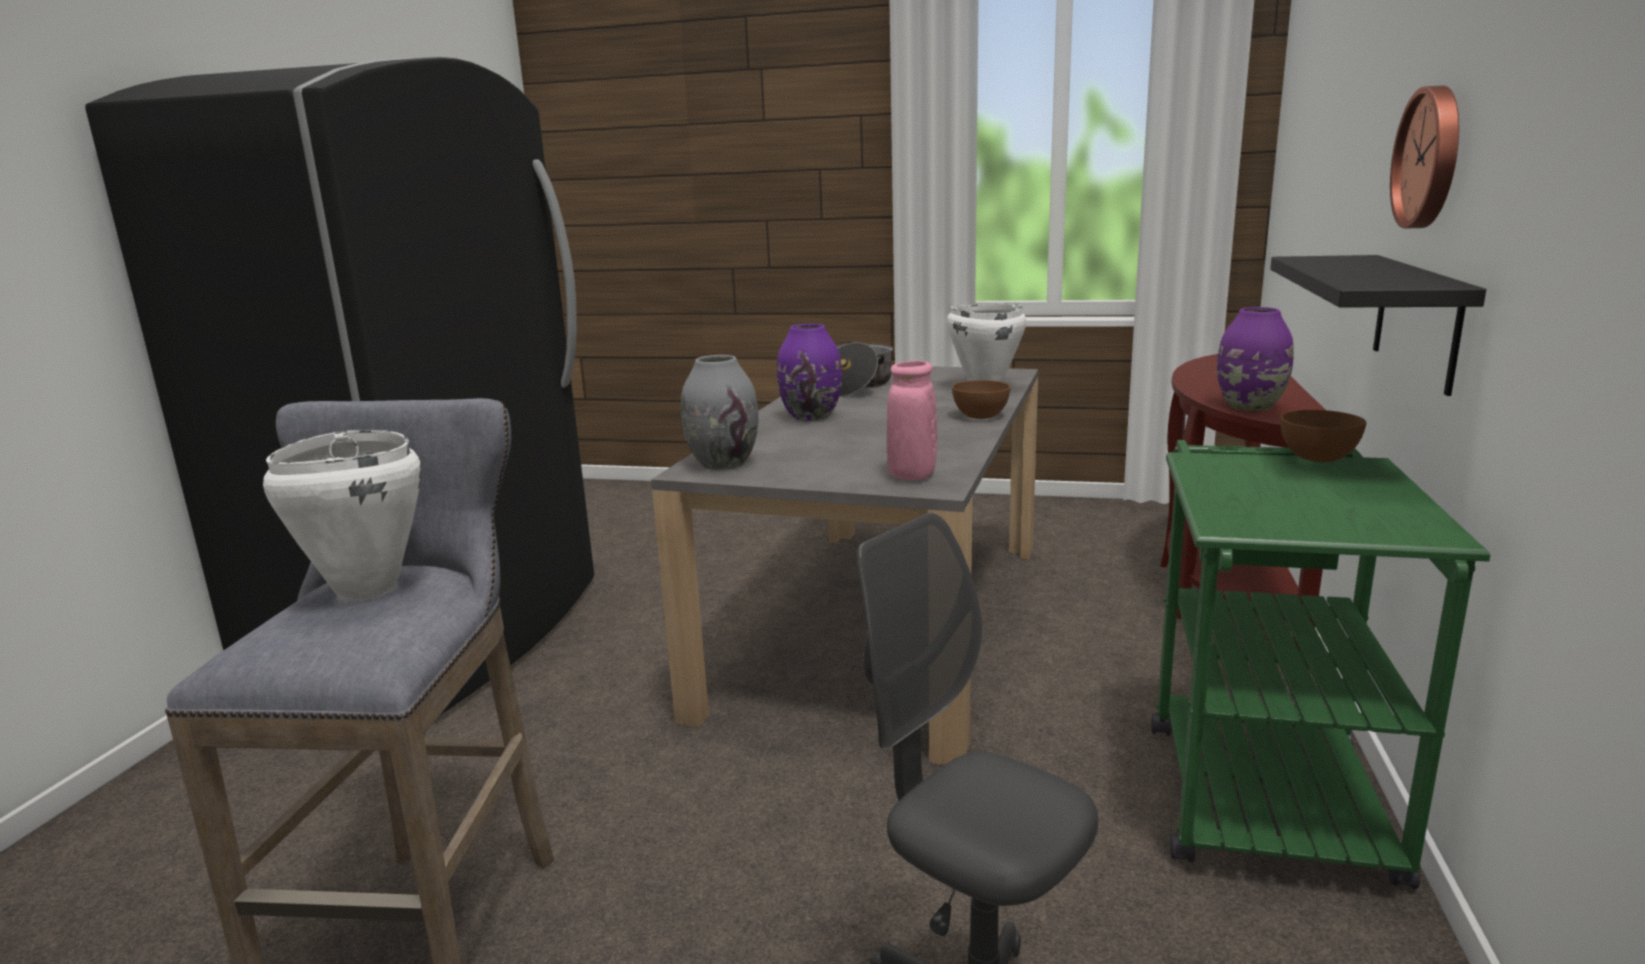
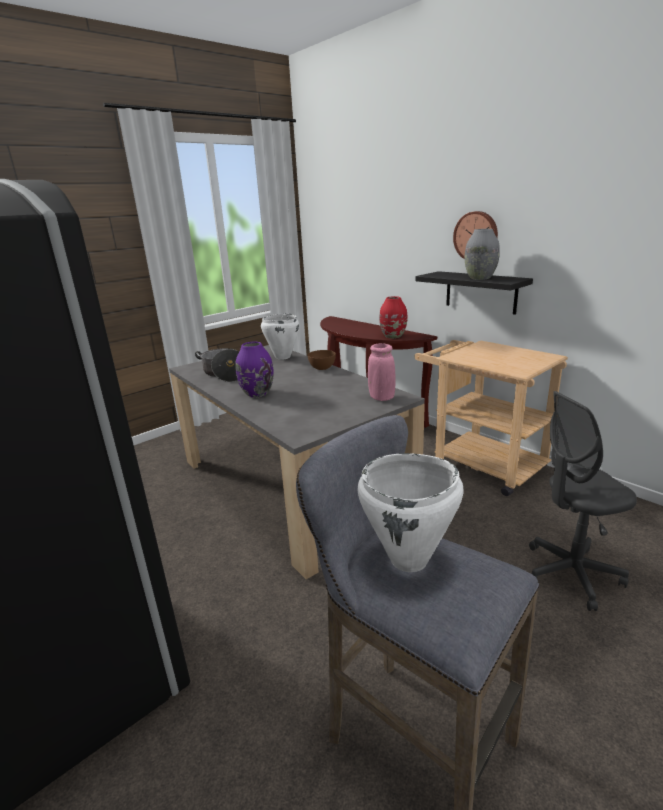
camera: 55 degrees left, 5 degrees up
grey vase [681,355,759,470] -> grey vase moved to [465,229,500,280]
green cart [1151,440,1490,889] -> beige cart [414,340,568,496]
purple vase [1217,307,1293,411] -> red vase [379,296,407,338]
brown bowl [1280,410,1366,462] -> none

